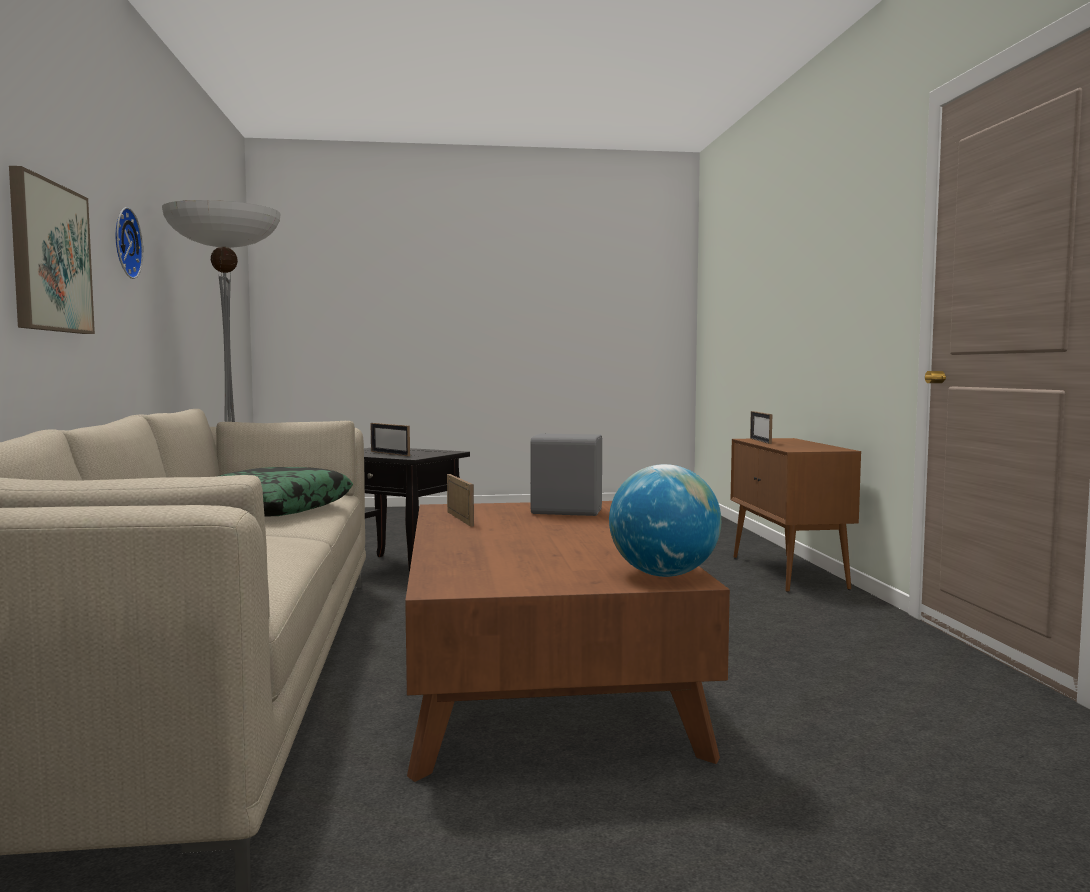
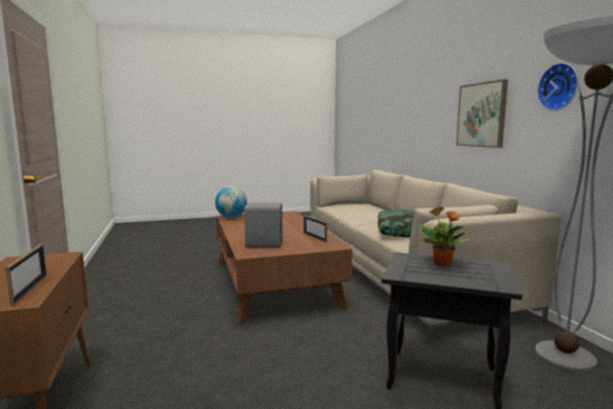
camera: 170 degrees right, 5 degrees up
picture frame [370,423,410,456] -> potted plant [419,207,471,266]

